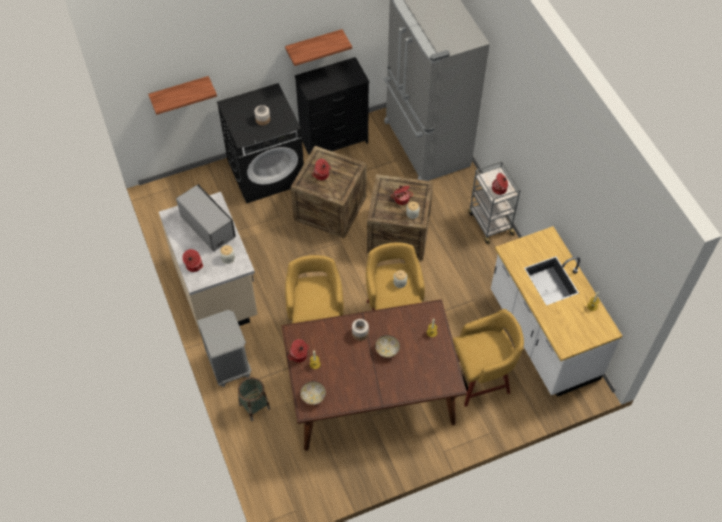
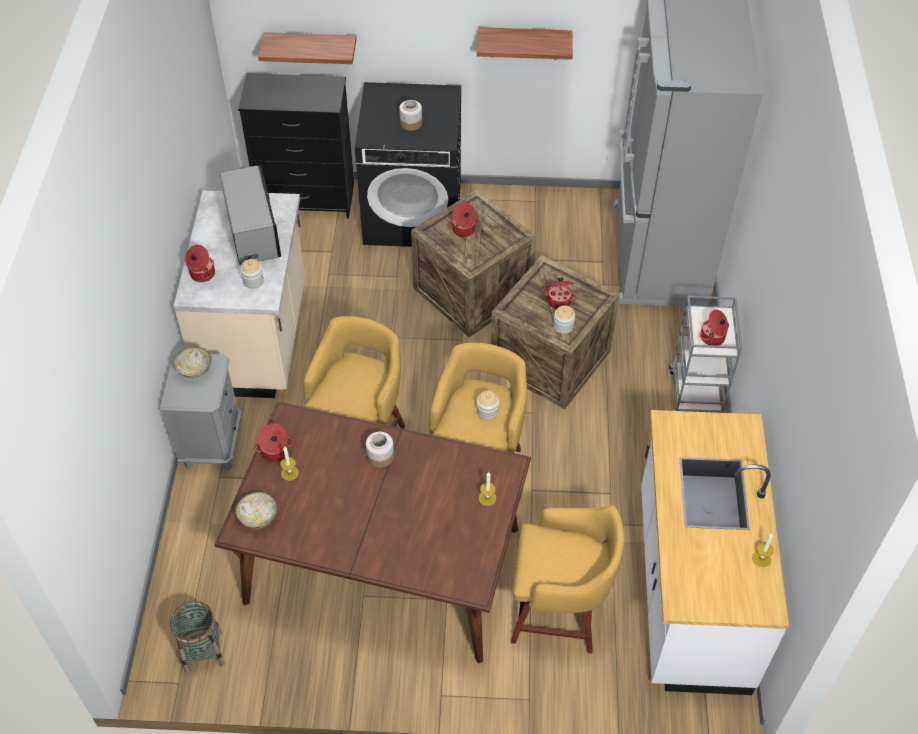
camera: 25 degrees right, 5 degrees down
basket [238,377,271,421] -> basket moved to [170,601,225,673]
black dresser [295,57,369,155] -> black dresser moved to [238,73,354,219]
bowl [375,335,400,358] -> bowl moved to [174,346,212,378]

